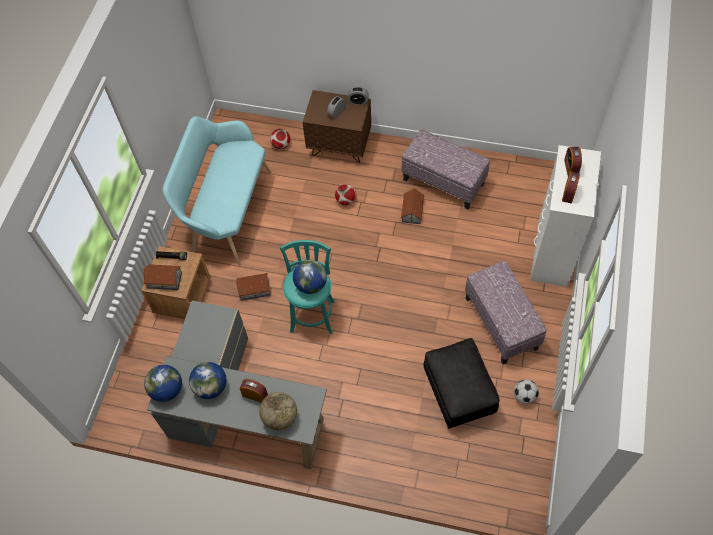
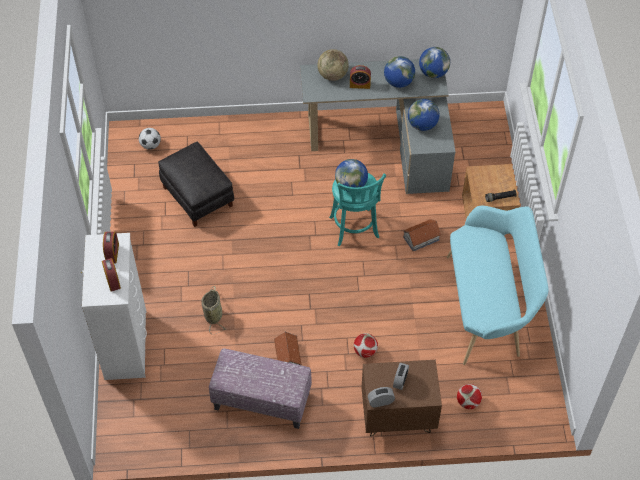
camera: 160 degrees right, 5 degrees down
toy house [143,264,182,290] -> none
ottoman [465,261,547,364] -> none
football [514,379,539,404] -> football moved to [139,128,161,150]
none -> basket [201,286,227,334]
none -> globe [408,99,439,131]

